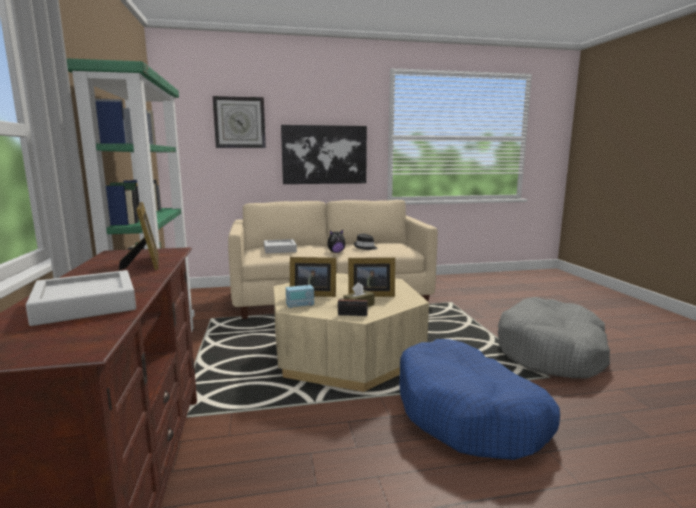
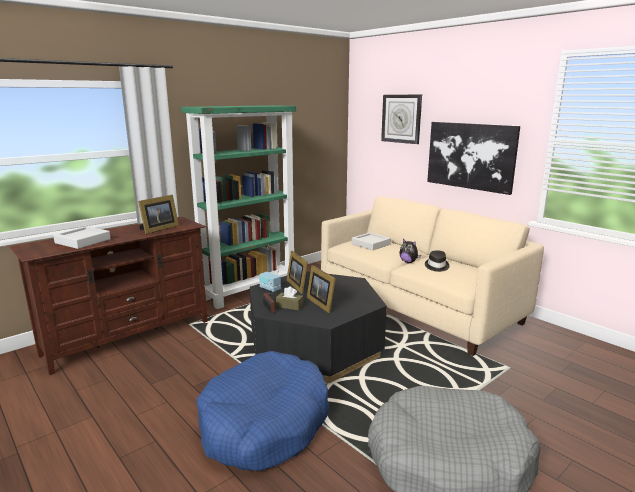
camera: 60 degrees right, 5 degrees up
beige coffee table [273,273,429,392] -> black coffee table [250,271,387,383]

